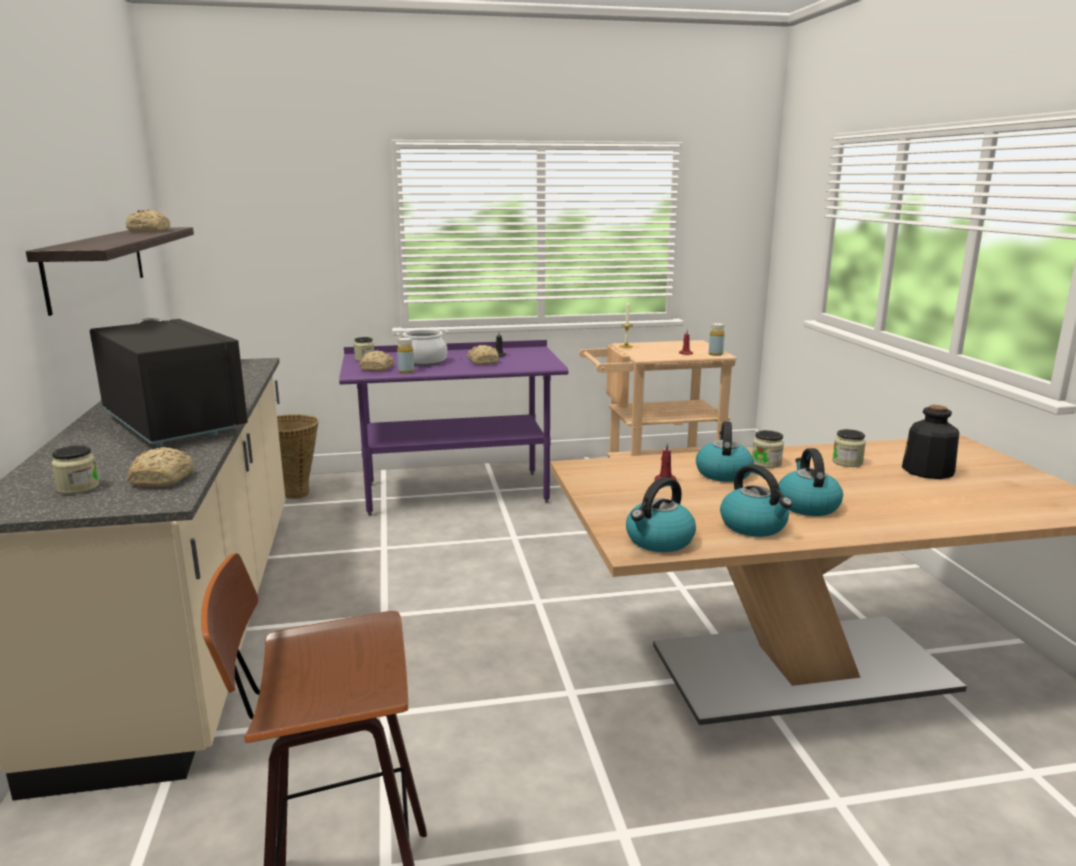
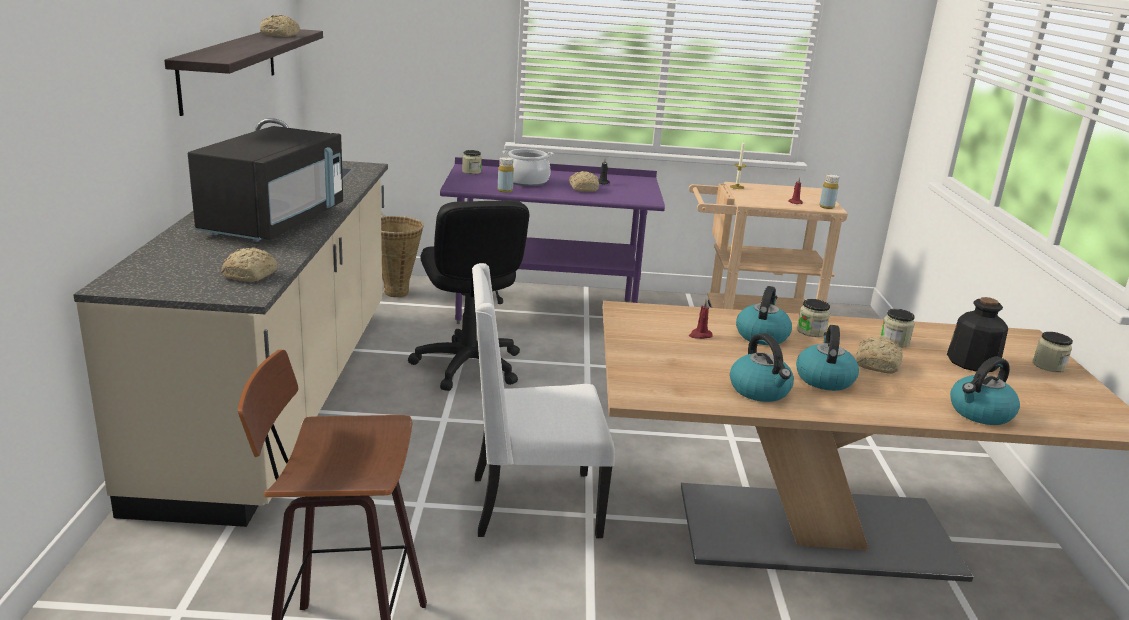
camera: 10 degrees right, 5 degrees up
jar [51,445,99,494] -> jar moved to [1033,332,1073,372]
black microwave [90,319,248,447] -> black microwave turned 45 degrees clockwise [188,126,343,242]
bread [360,351,394,371] -> bread moved to [856,337,903,374]
kettle [626,477,696,552] -> kettle moved to [950,357,1020,425]
none -> black office chair [408,200,529,391]
none -> white chair [472,263,615,538]

